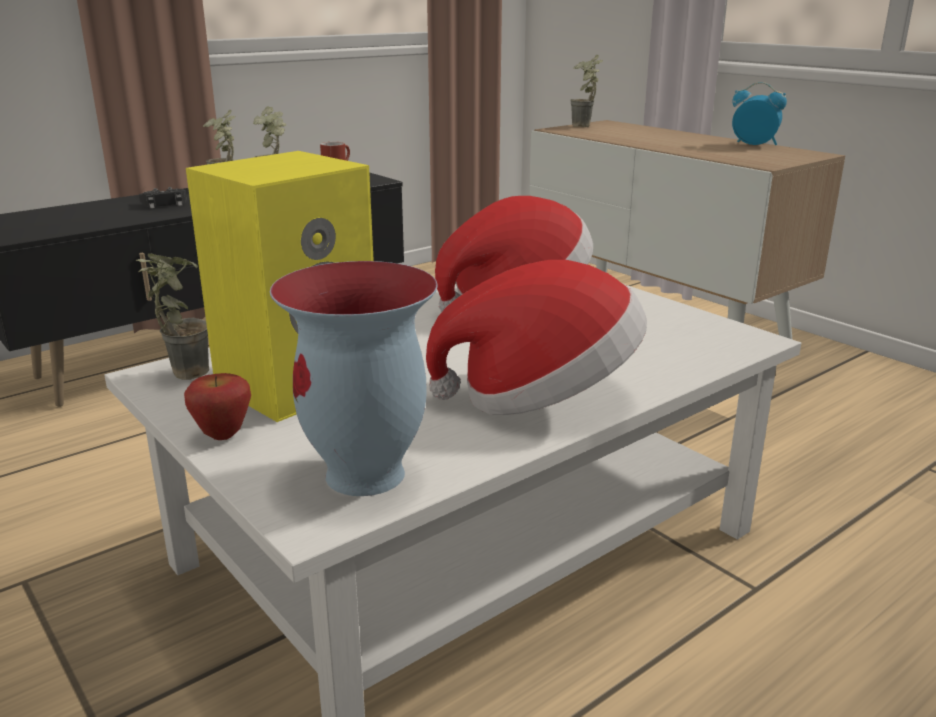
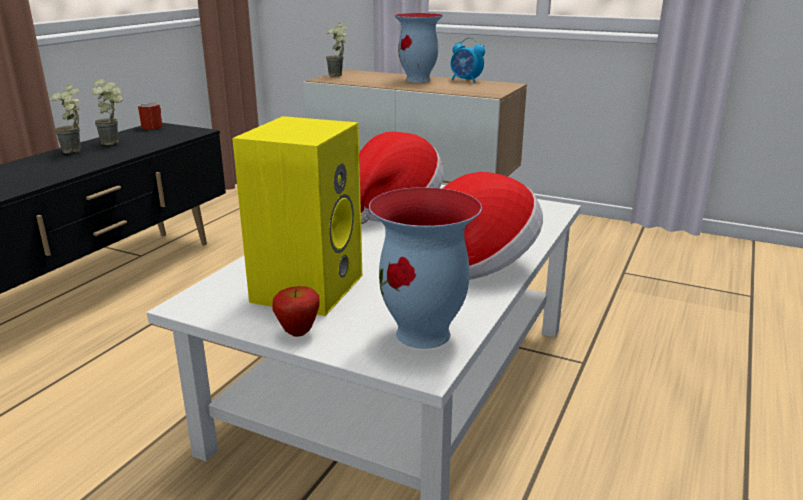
camera: 25 degrees left, 0 degrees up
potted plant [136,253,209,380] -> none
black game controller [139,187,187,209] -> none
alarm clock [732,82,787,145] -> alarm clock turned 150 degrees counterclockwise [451,37,485,83]
none -> vase [394,13,443,83]

